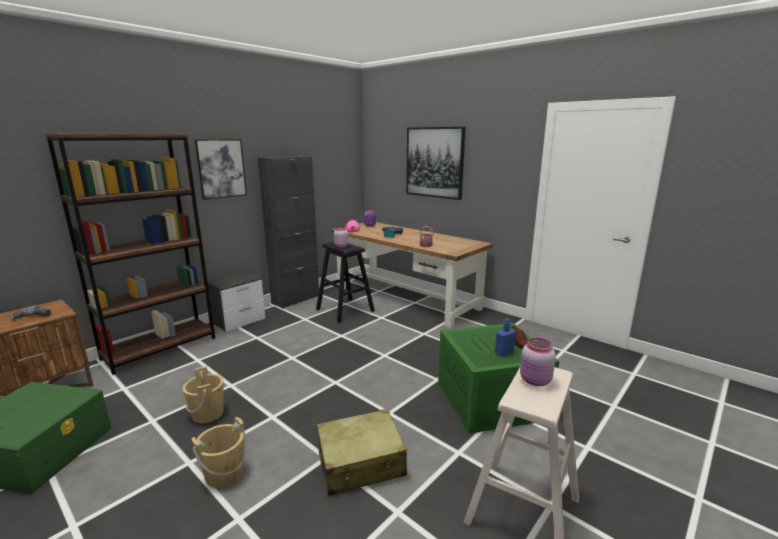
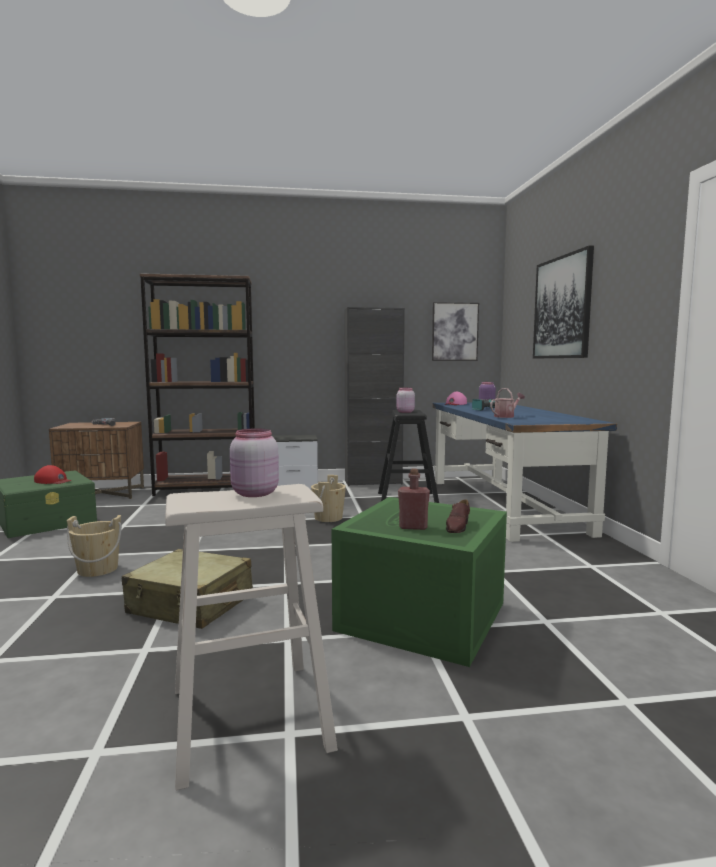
camera: 40 degrees right, 10 degrees down
beige bucket [182,366,223,423] -> beige bucket moved to [311,475,346,522]
picture [195,139,247,200] -> picture moved to [432,302,479,361]
brown desk [331,222,493,328] -> blue desk [432,402,617,542]
blue bottle [495,318,516,357] -> red bottle [398,469,430,530]
none -> red cap [34,465,72,484]

